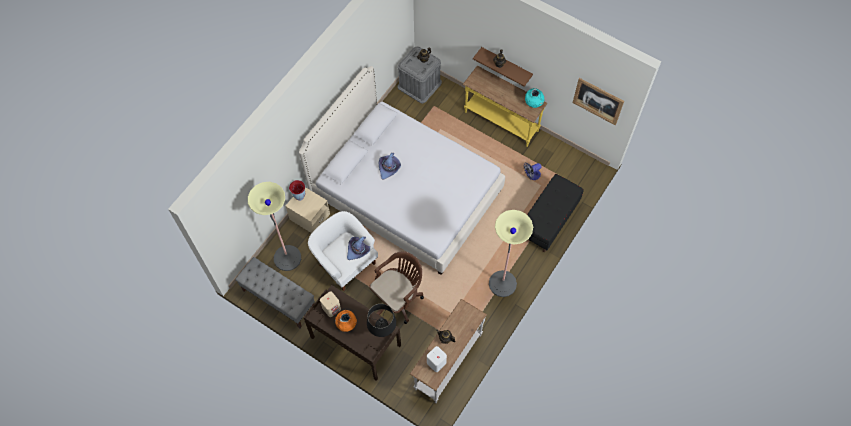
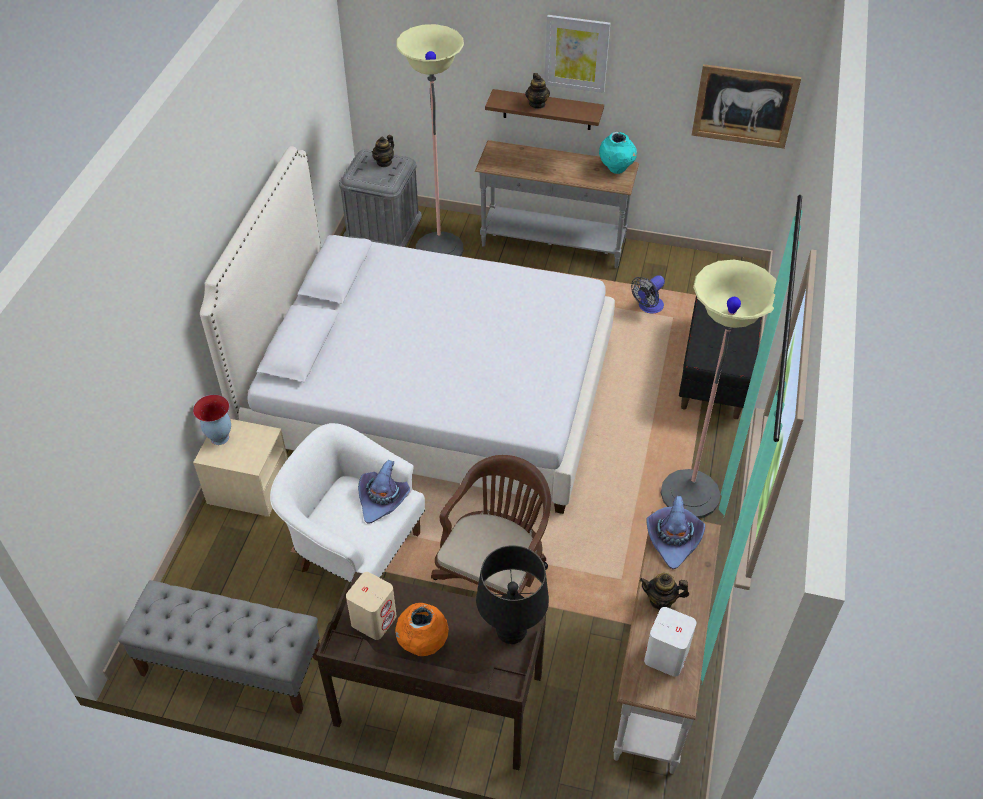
camera: 20 degrees left, 15 degrees down
floor lamp [248,182,301,271] -> floor lamp moved to [396,24,464,256]
purple hat [378,153,401,180] -> purple hat moved to [646,496,705,569]
yellow console table [463,66,547,147] -> grey console table [475,140,639,268]
none -> picture [544,15,610,93]

